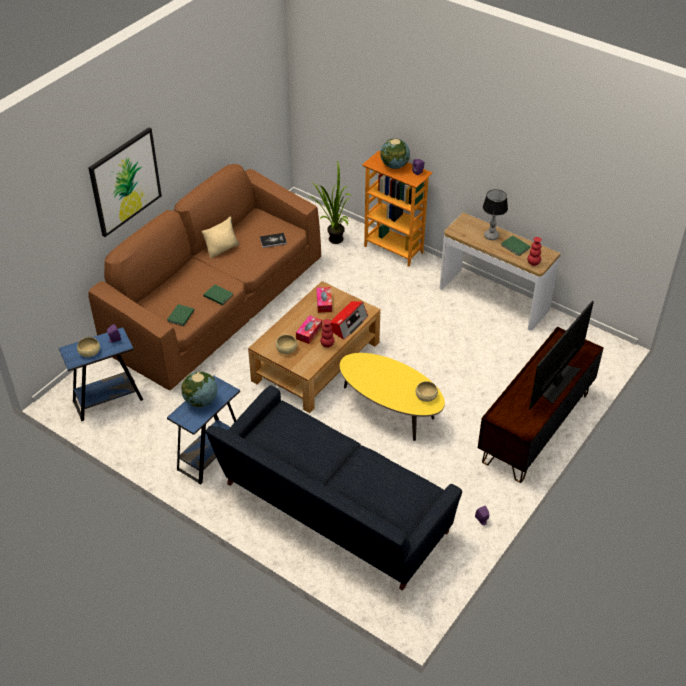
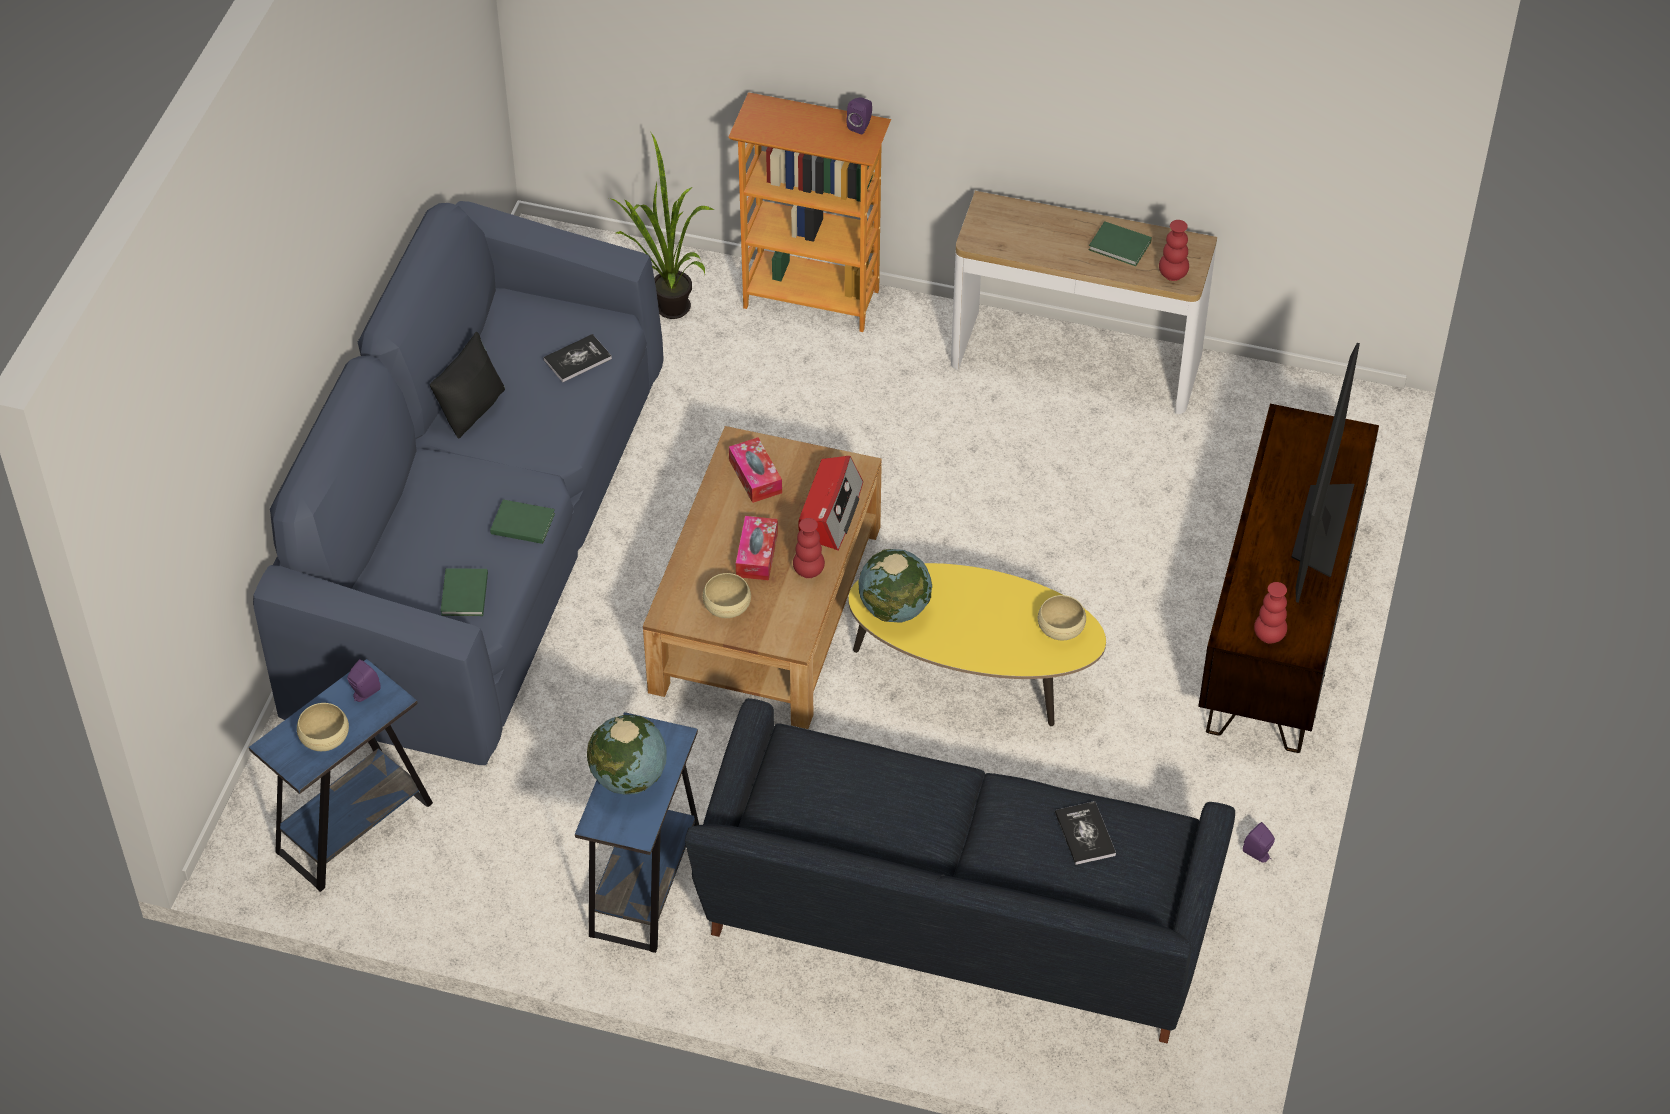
camera: 20 degrees left, 5 degrees up
picture [88,127,162,237] -> none
brown sofa [88,164,321,390] -> blue sofa [253,201,664,765]
beige pillow [201,217,239,258] -> black pillow [430,332,505,439]
globe [380,138,410,169] -> globe moved to [859,549,932,623]
table lamp [483,189,508,240] -> none
none -> book [1055,801,1116,865]
none -> red vase [1254,582,1287,644]

